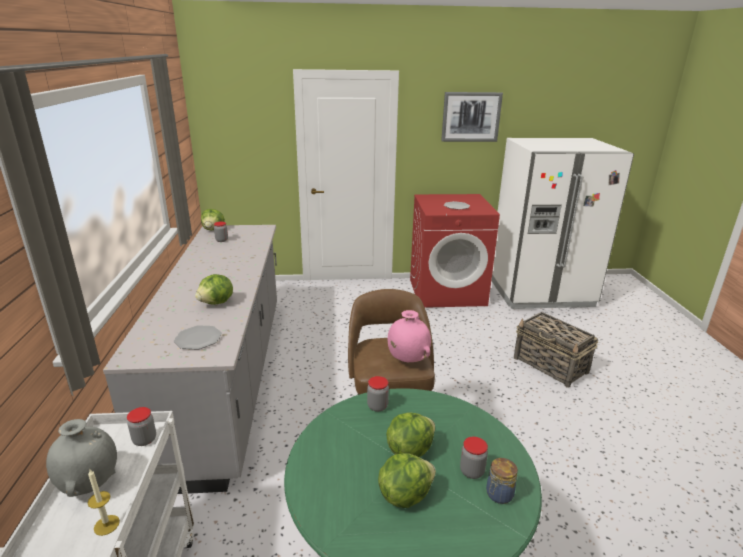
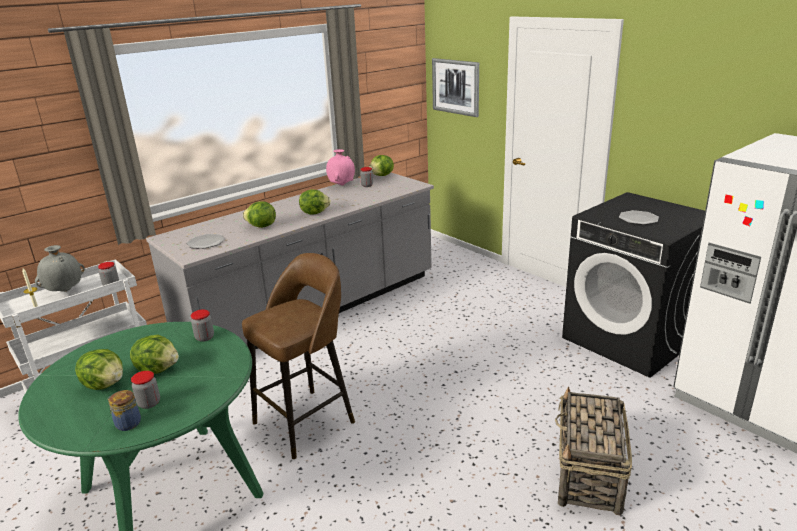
camera: 55 degrees right, 0 degrees up
pink vase [388,310,431,362] -> pink vase moved to [326,149,355,186]
red washing machine [410,194,500,308] -> black washing machine [562,192,705,378]
picture [441,92,503,142] -> picture moved to [432,58,479,117]
none -> lettuce [299,189,331,214]

